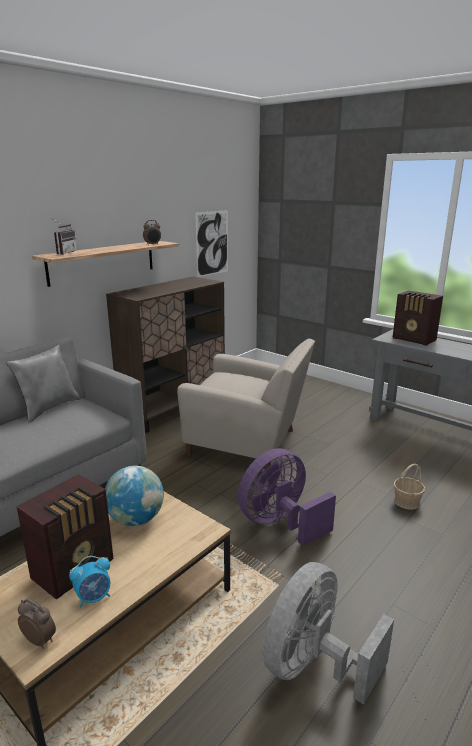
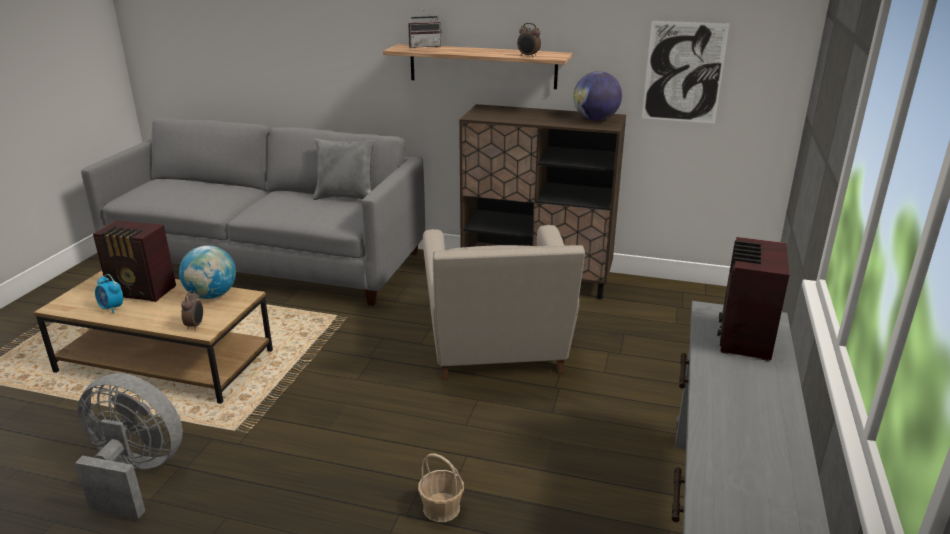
camera: 65 degrees right, 5 degrees up
alarm clock [18,599,56,649] -> alarm clock moved to [181,291,203,330]
purple fan [238,448,336,546] -> none
none -> globe [573,71,622,121]

